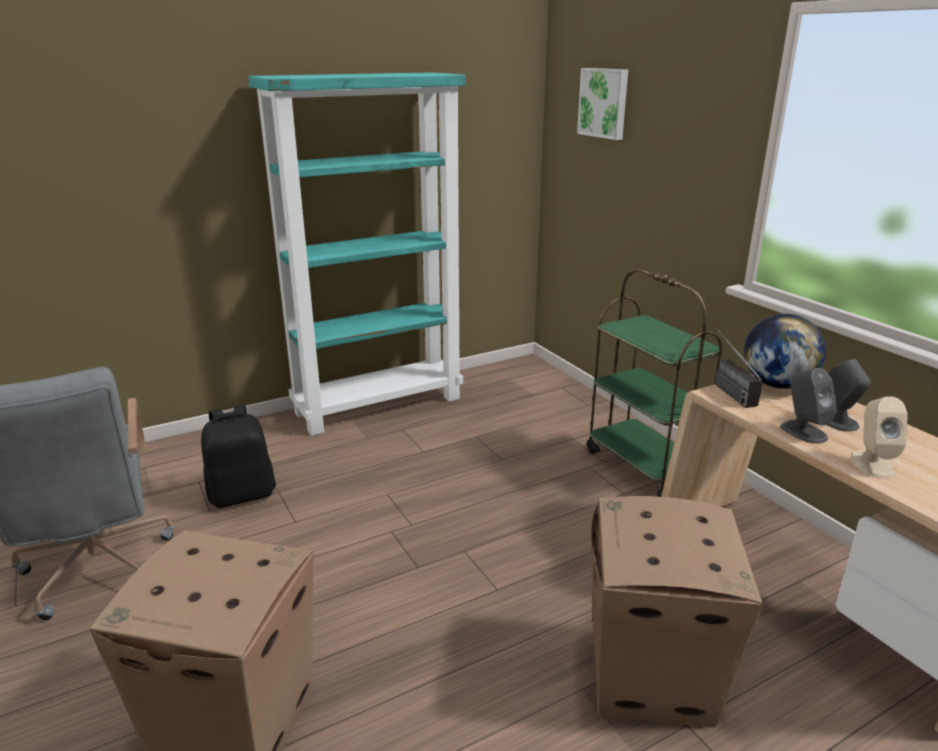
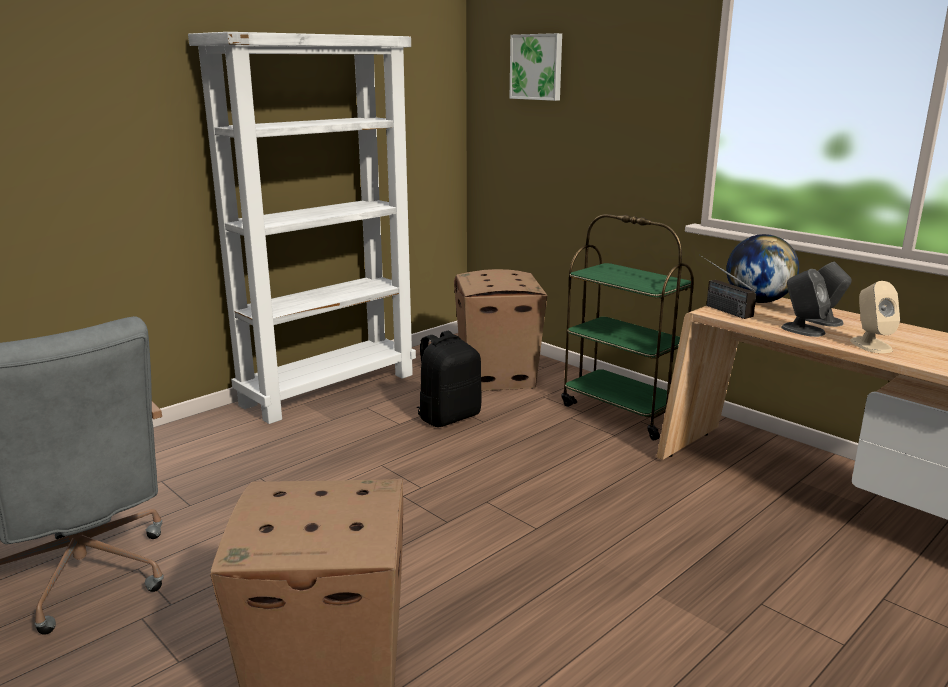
camera: 15 degrees left, 5 degrees down
black backpack [201,405,276,508] -> black backpack moved to [417,331,481,427]
turquoise bookcase [248,72,466,436] -> white bookcase [188,32,416,424]
cardboard box [591,496,763,728] -> cardboard box moved to [454,269,547,391]

